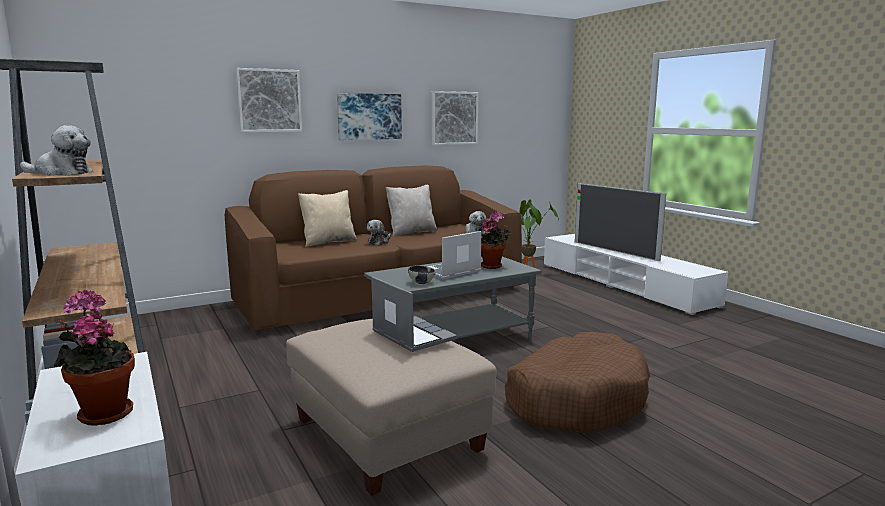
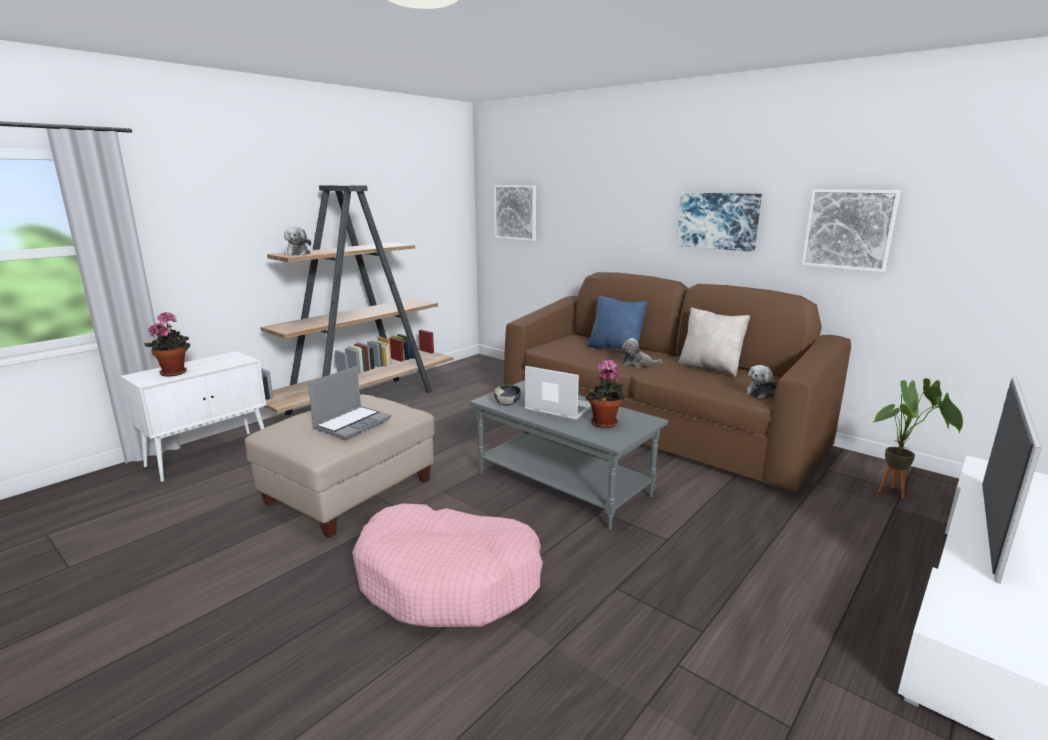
camera: 70 degrees right, 5 degrees up
picture [236,68,302,132] -> picture moved to [494,185,536,241]
beige pillow [298,190,357,247] -> blue pillow [588,295,648,353]
brown dog bed [505,332,650,433] -> pink dog bed [352,503,543,627]

